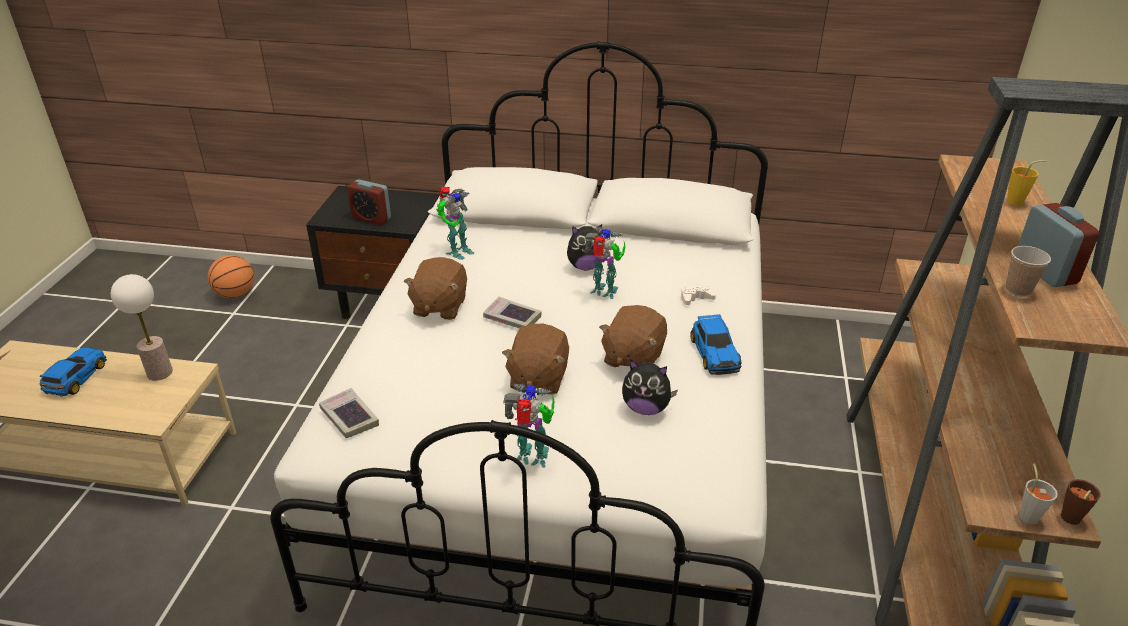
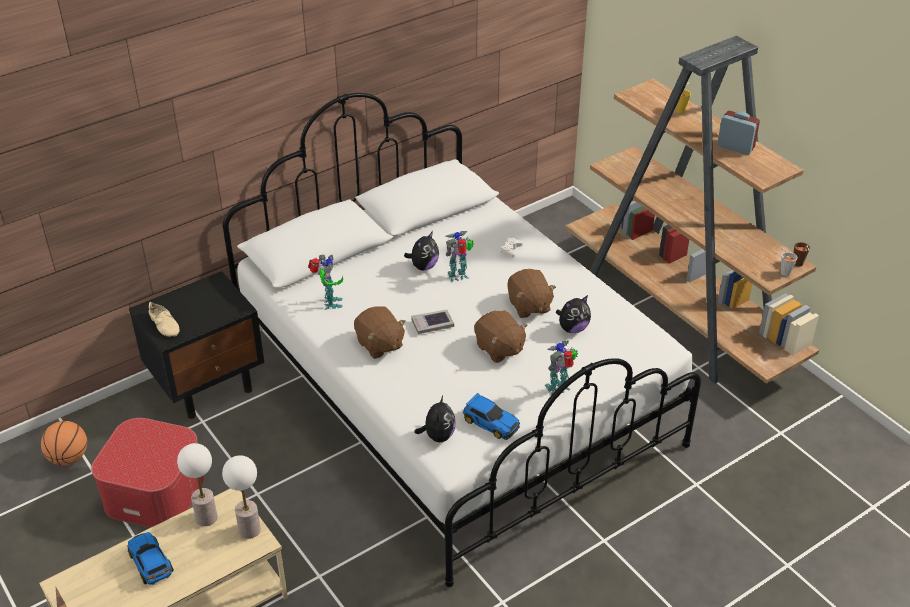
camera: 45 degrees left, 5 degrees up
book [319,388,379,438] -> plush toy [414,395,456,442]
alarm clock [347,179,391,225] -> none
toy car [690,314,742,375] -> toy car moved to [463,393,520,440]
cup [1006,246,1051,297] -> none
none -> ottoman [91,418,204,528]
none -> beige shoe [149,302,180,337]
none -> table lamp [222,455,261,539]

